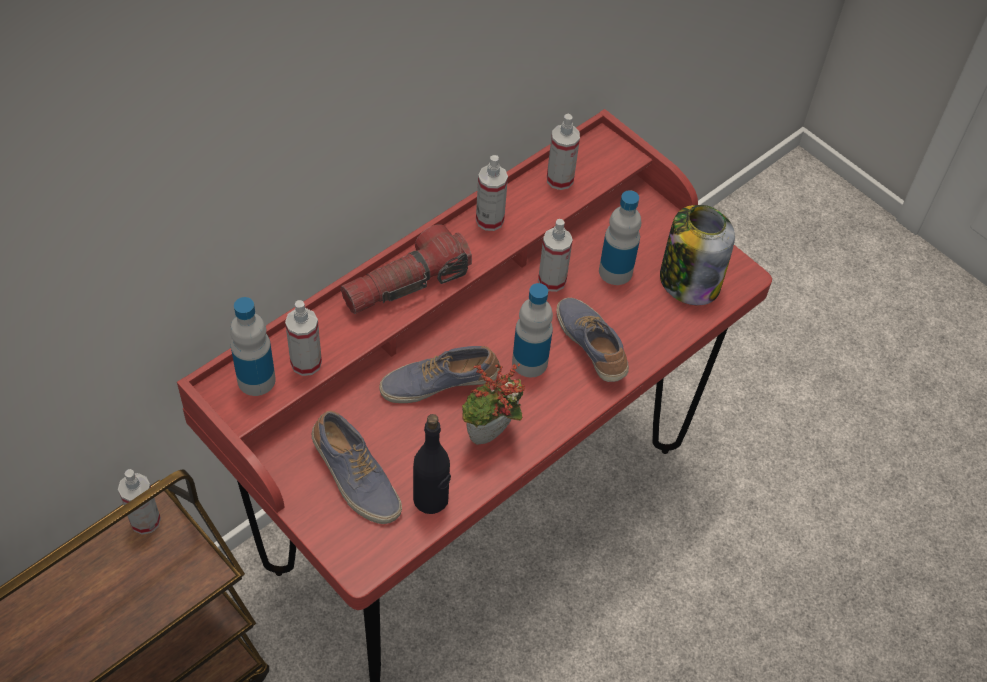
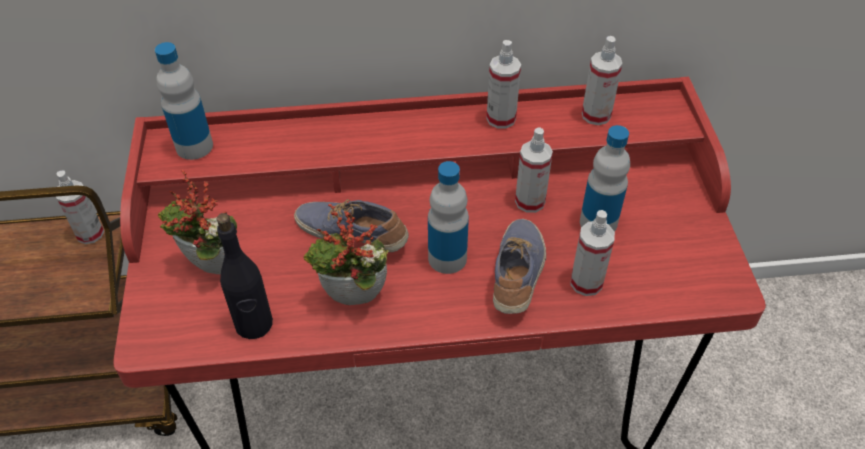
camera: 40 degrees right, 5 degrees down
spray bottle [285,300,322,376] -> spray bottle moved to [570,210,615,296]
shoe [312,411,402,524] -> potted plant [158,170,240,274]
flashlight [341,224,472,314] -> none
jar [660,205,735,305] -> none

